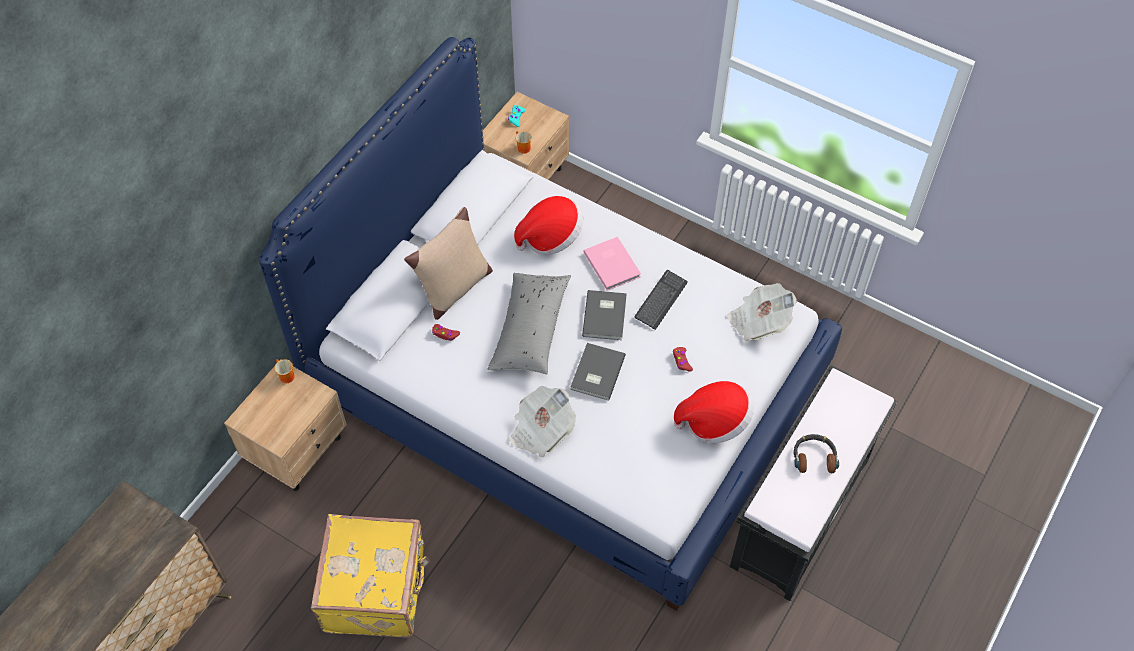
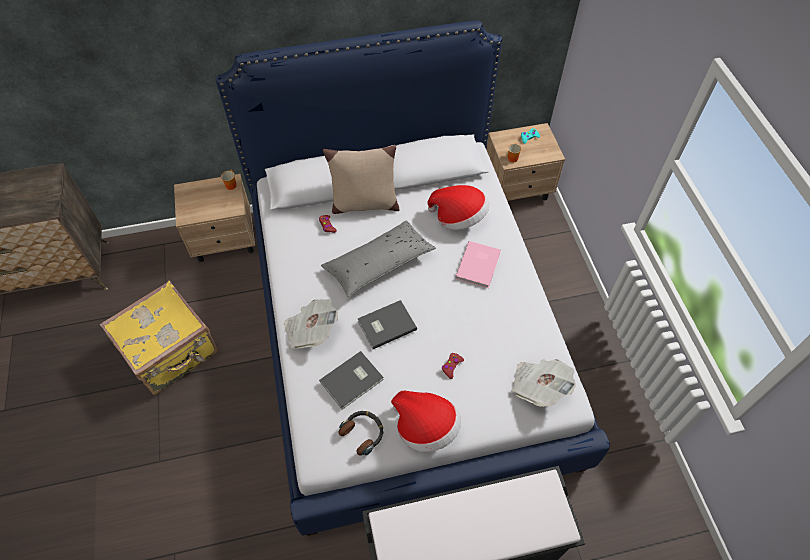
camera: 45 degrees right, 0 degrees up
grey book [582,290,627,340] -> grey book moved to [319,351,384,410]
keyboard [635,270,688,330] -> none
headphones [793,434,839,473] -> headphones moved to [338,411,383,456]

